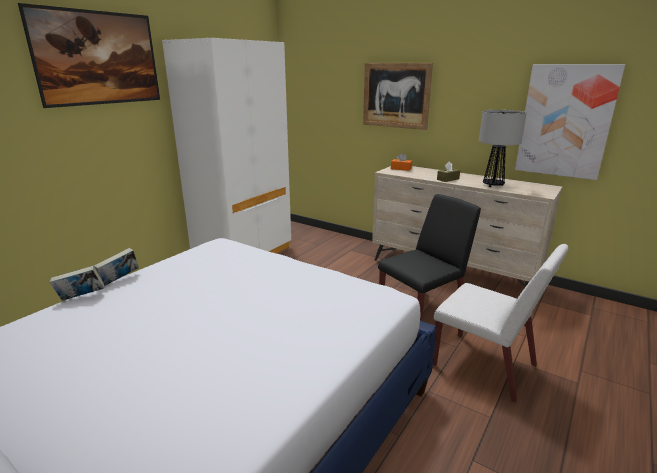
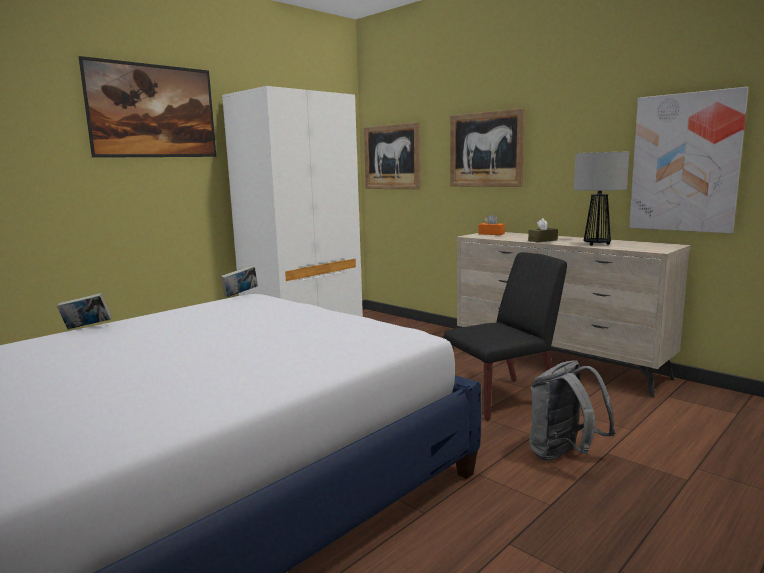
camera: 10 degrees right, 10 degrees down
book [94,248,139,286] -> book moved to [220,265,258,297]
white chair [433,244,568,403] -> grey backpack [529,360,615,461]
none -> picture [364,122,420,189]

